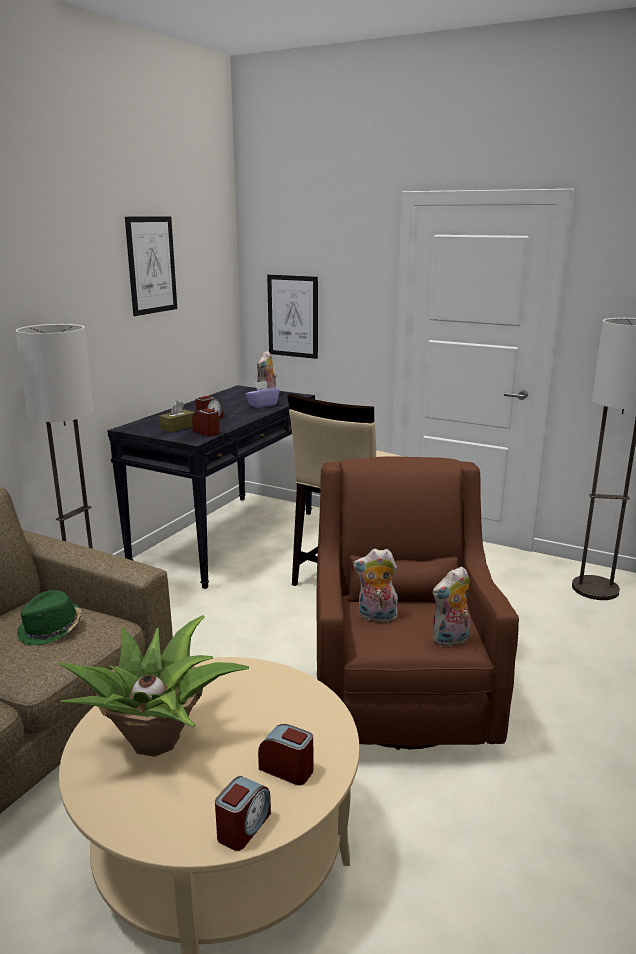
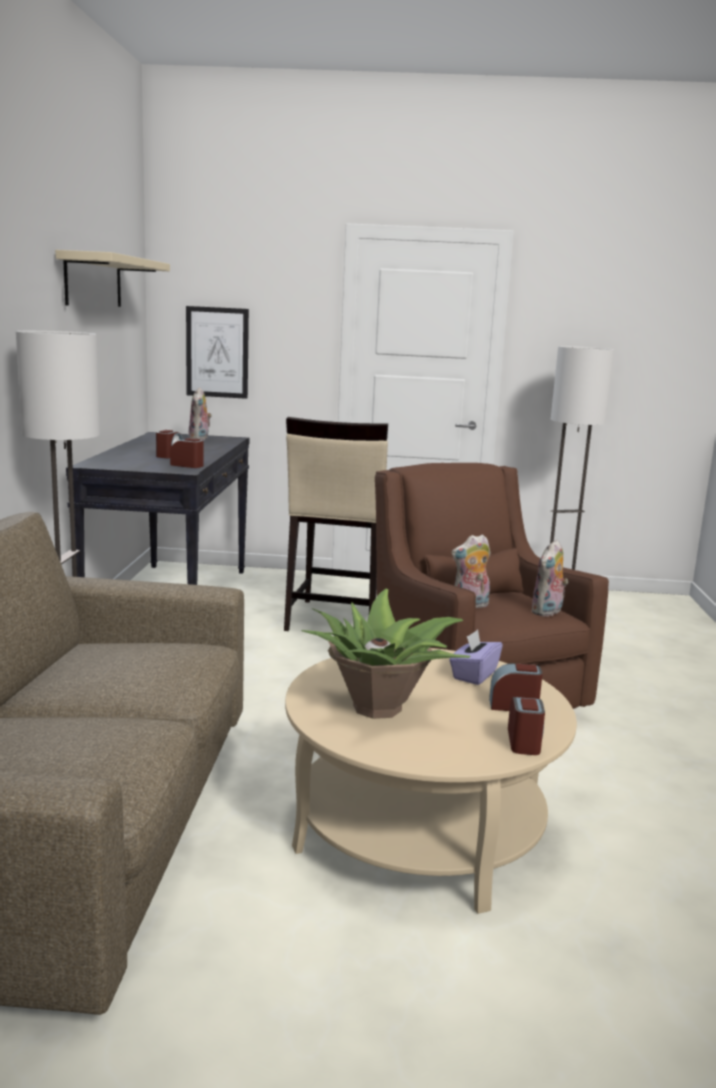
camera: 25 degrees left, 5 degrees down
green hat [17,590,81,646] -> none
picture [125,217,177,316] -> beige shelf [55,250,170,307]
brown tissue box [159,401,195,433] -> none
purple tissue box [245,381,280,408] -> purple tissue box moved to [449,630,503,685]

